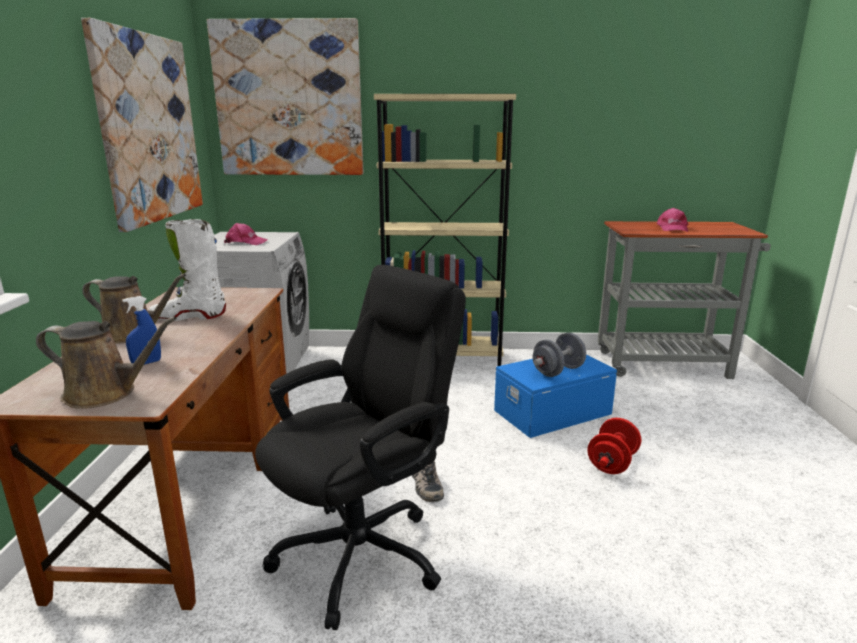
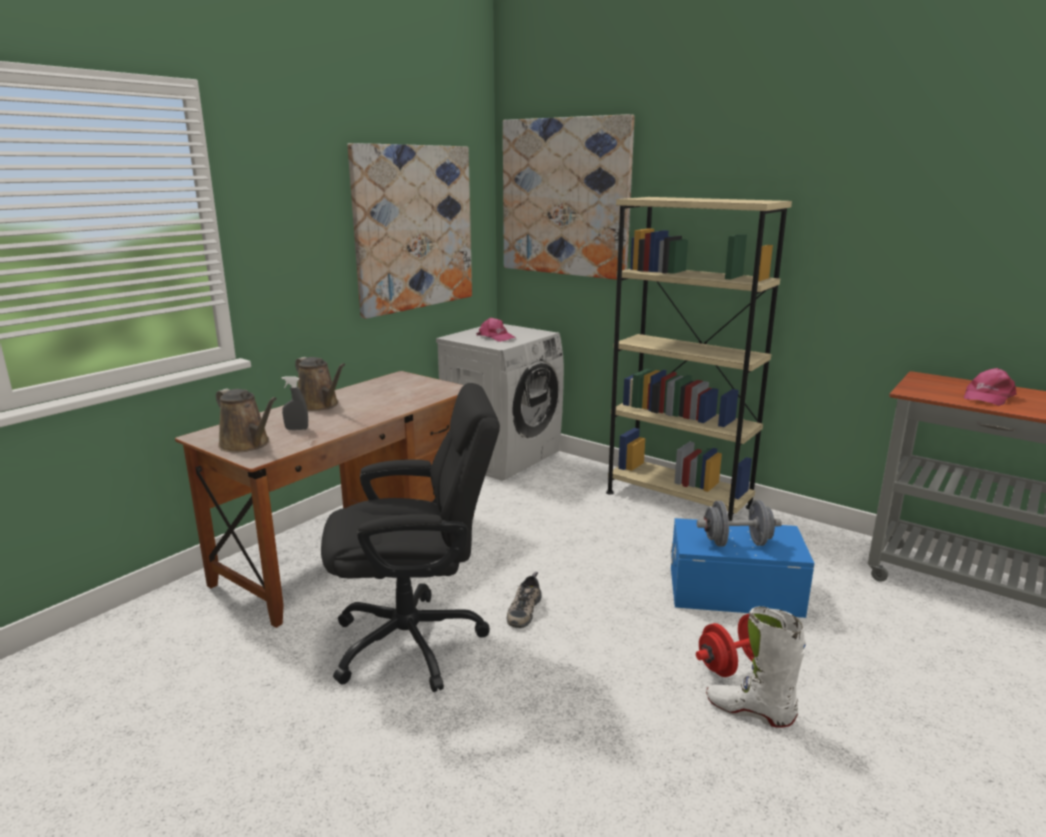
camera: 35 degrees right, 0 degrees up
blue spray bottle [122,296,161,365] -> grey spray bottle [282,376,308,430]
white boot [149,219,226,321] -> white boot moved to [706,606,806,727]

